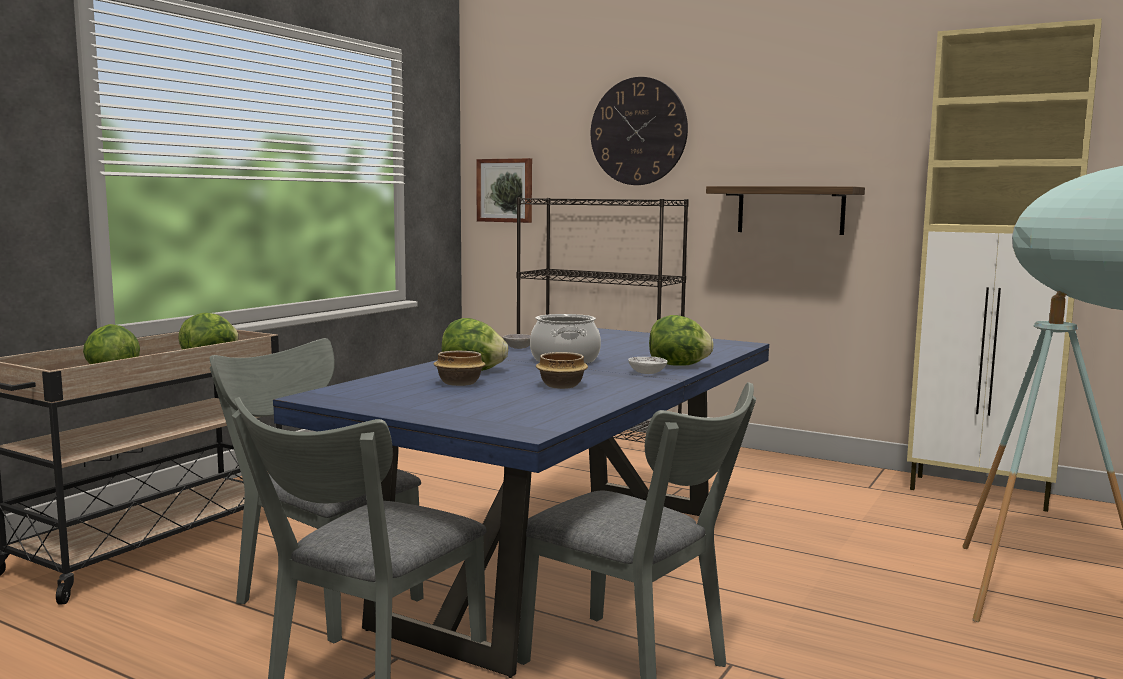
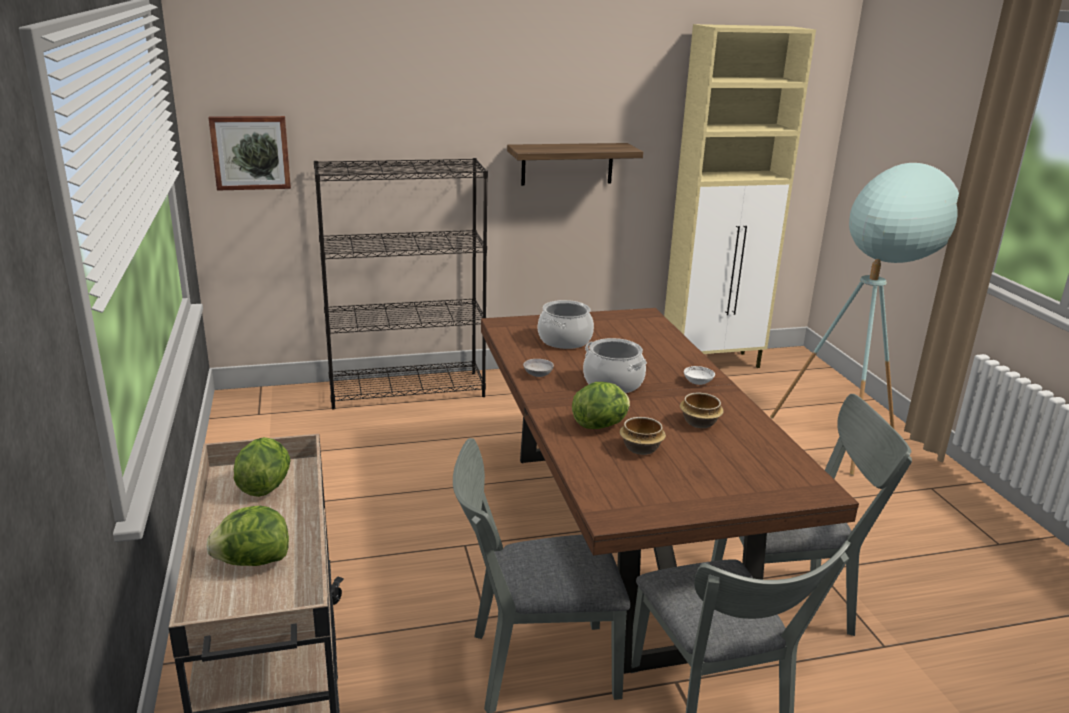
camera: 45 degrees left, 15 degrees up
blue dining table [273,328,769,678] -> brown dining table [481,308,859,674]
wall clock [591,77,688,185] -> none
lettuce [649,315,714,366] -> none
none -> cooking pot [538,300,594,349]

